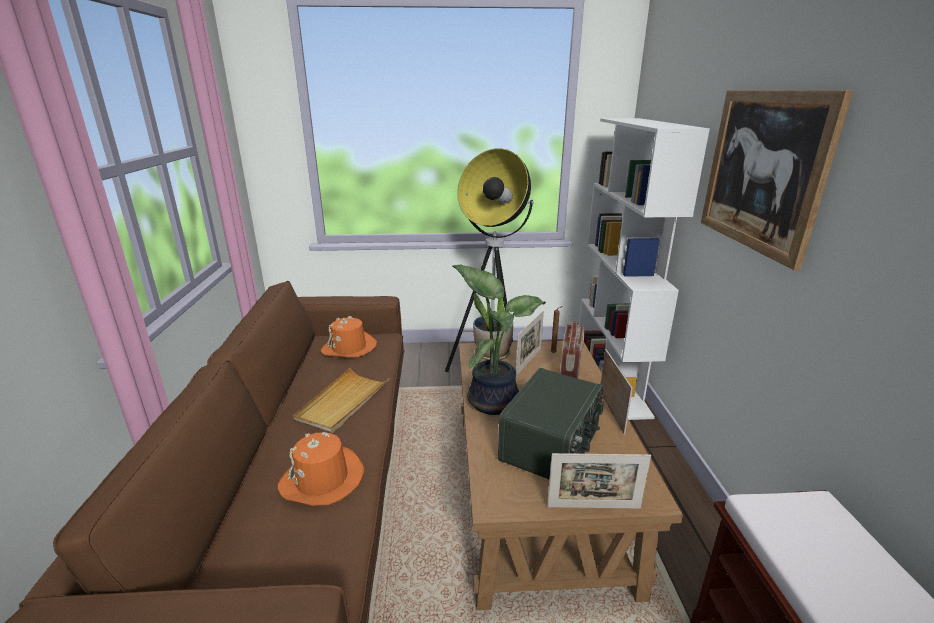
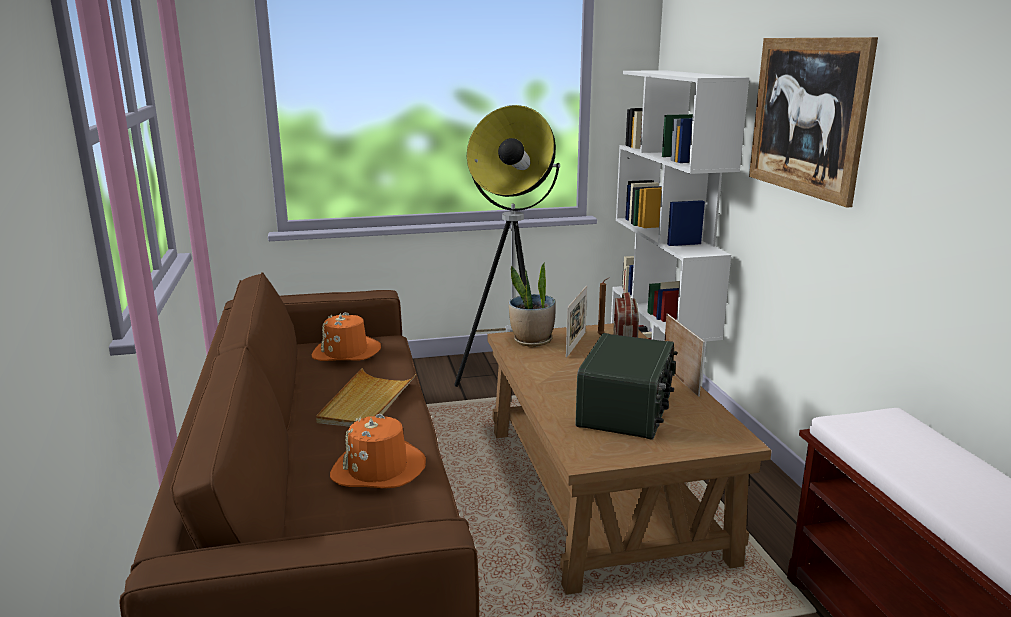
camera: 10 degrees left, 5 degrees down
potted plant [452,264,546,415] -> none
picture frame [547,453,651,509] -> none

